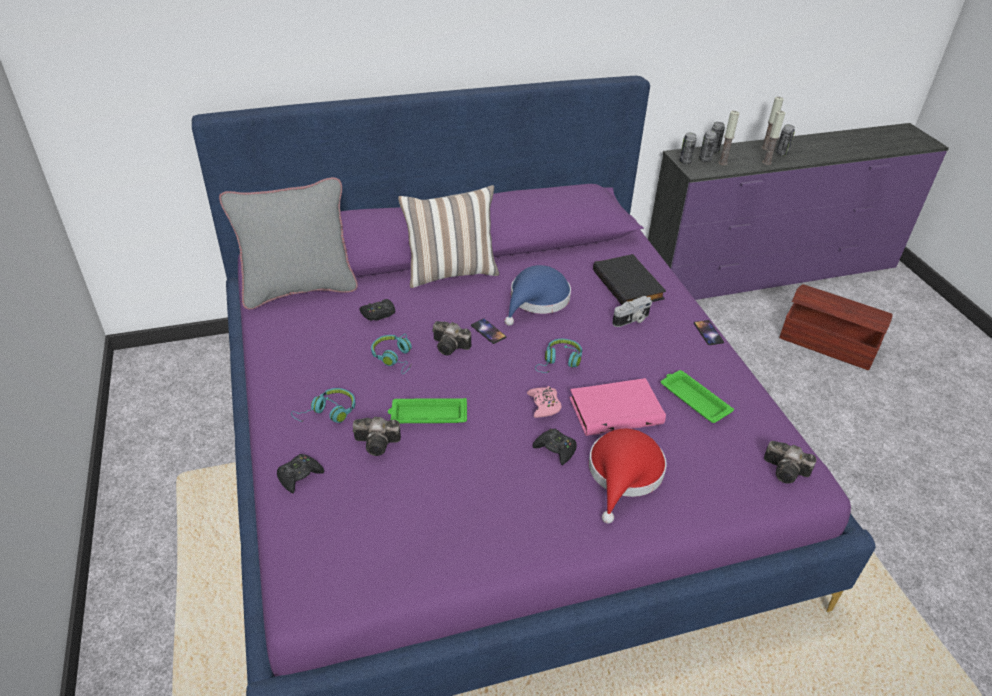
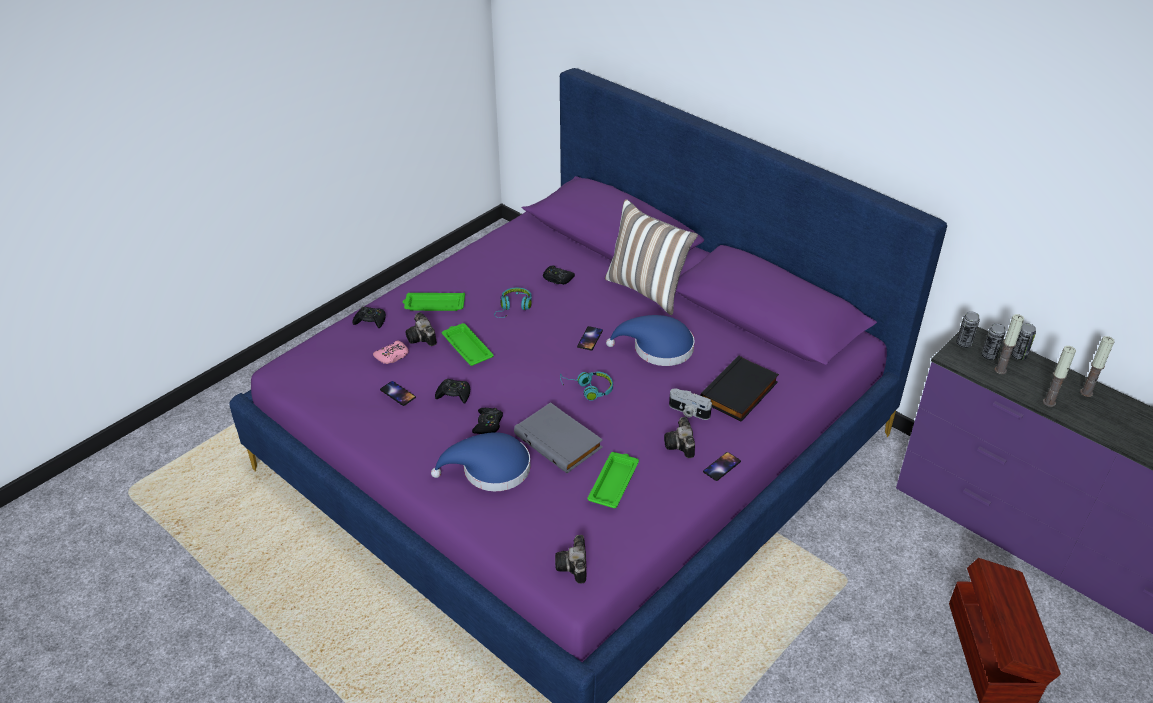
camera: 60 degrees right, 0 degrees up
grey pillow [219,177,358,310] -> none
turquoise headphones [291,388,355,423] -> green tray [403,293,465,311]
camera [432,321,471,355] -> camera moved to [664,417,695,458]
pink game controller [527,386,562,418] -> pink game controller moved to [373,340,408,364]
pink book [569,378,666,436] -> grey book [514,402,603,473]
red hat [589,429,667,523] -> blue hat [431,432,530,491]
can [776,125,795,156] -> none
none -> phone [380,381,416,406]
none -> black game controller [435,379,470,404]

